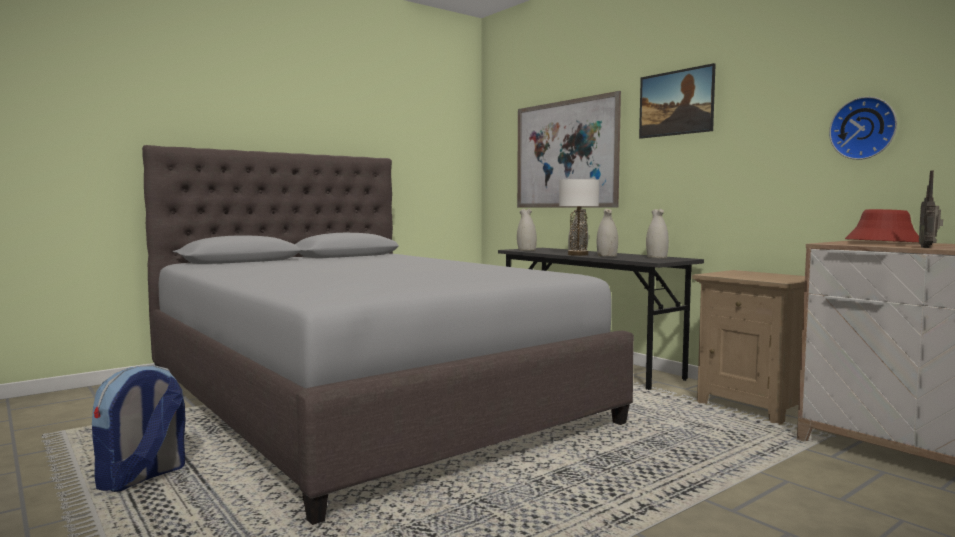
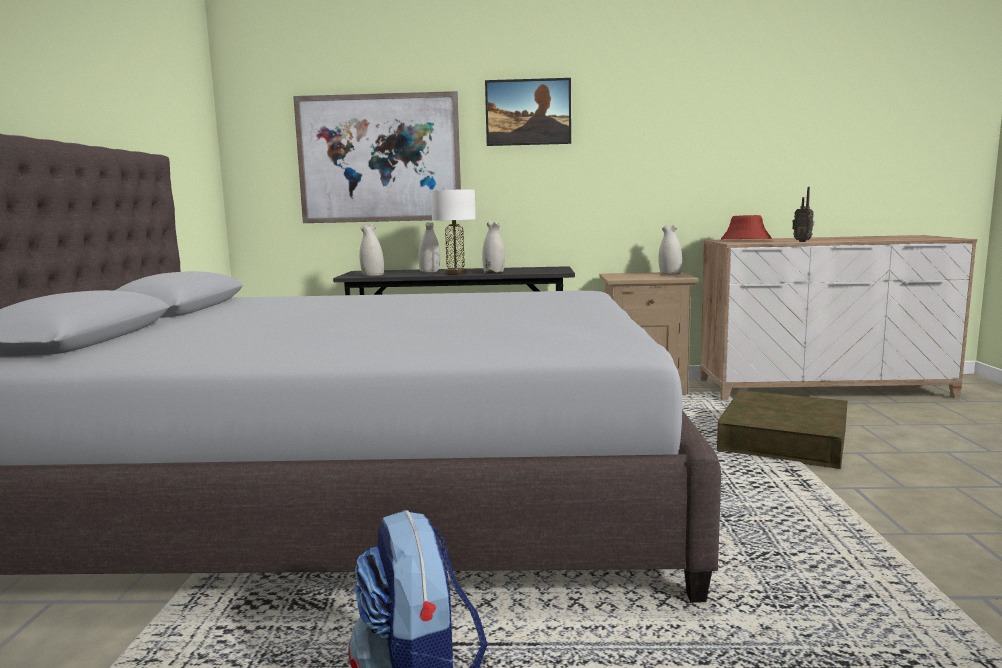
camera: 50 degrees left, 5 degrees up
white vase [646,209,669,259] -> white vase moved to [659,225,682,275]
wall clock [829,97,897,160] -> none
none -> brown storage box [717,390,848,469]

